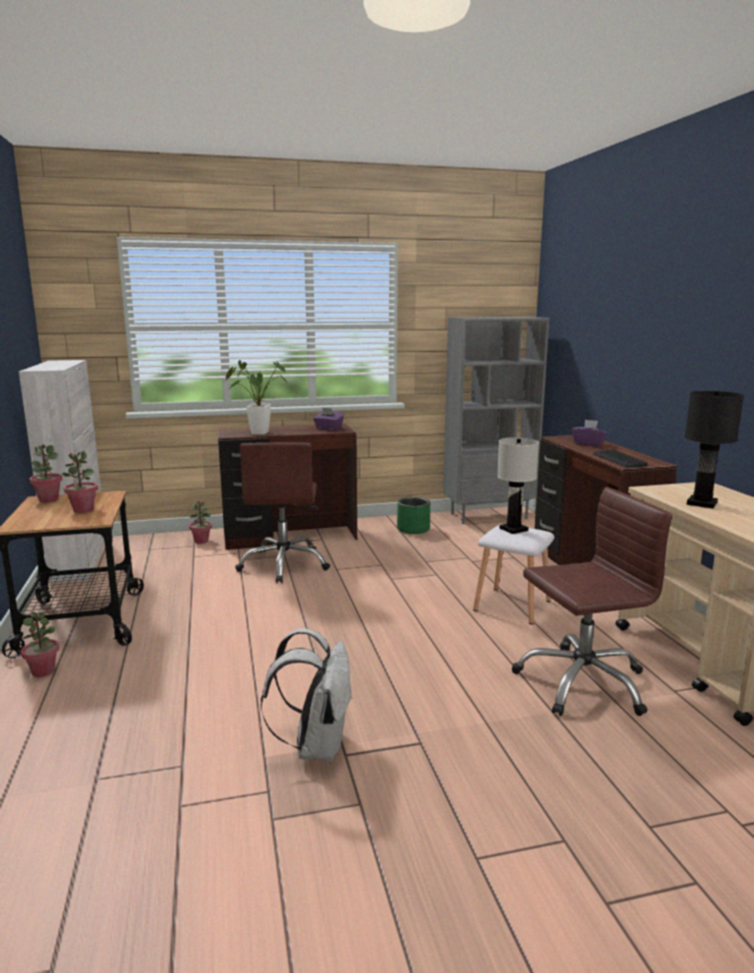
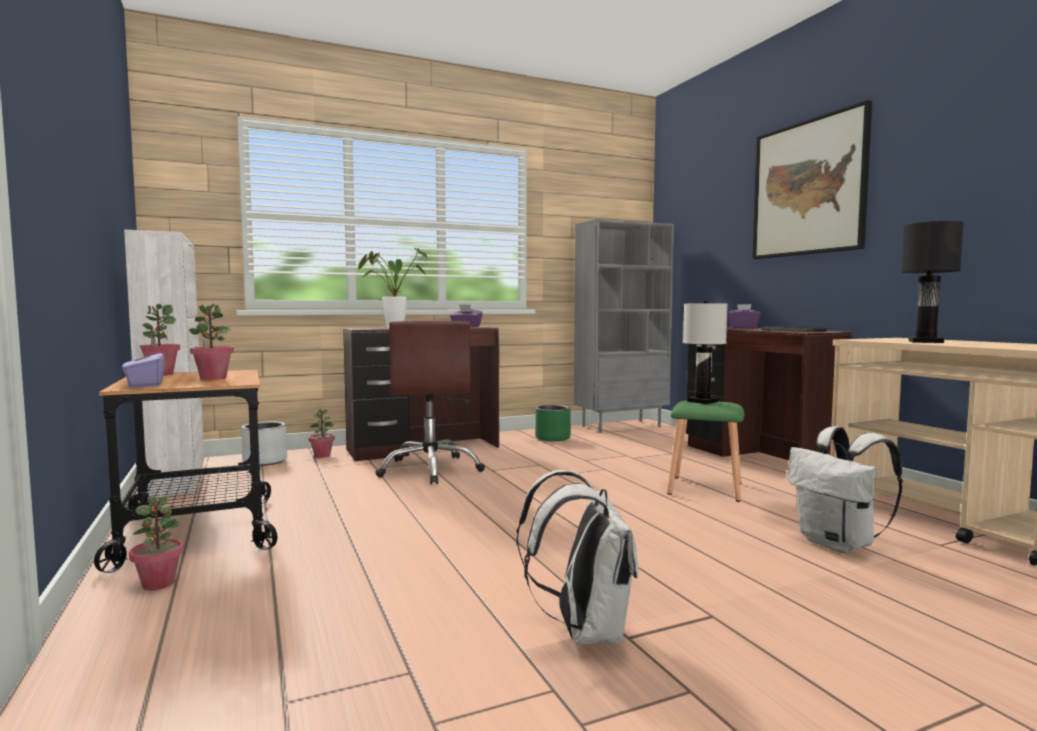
camera: 10 degrees left, 10 degrees down
white stool [473,524,554,625] -> green stool [667,401,745,502]
brown office chair [512,487,673,716] -> white backpack [787,426,903,553]
none -> purple tissue box [122,344,164,388]
none -> grey planter [241,422,287,466]
none -> picture [753,100,872,259]

